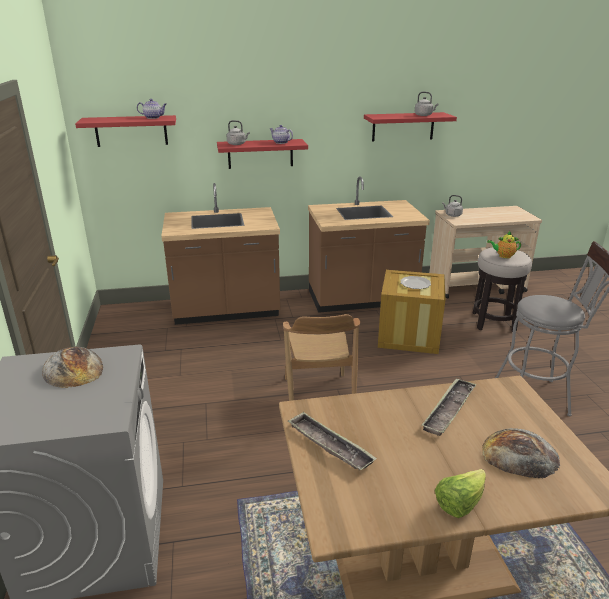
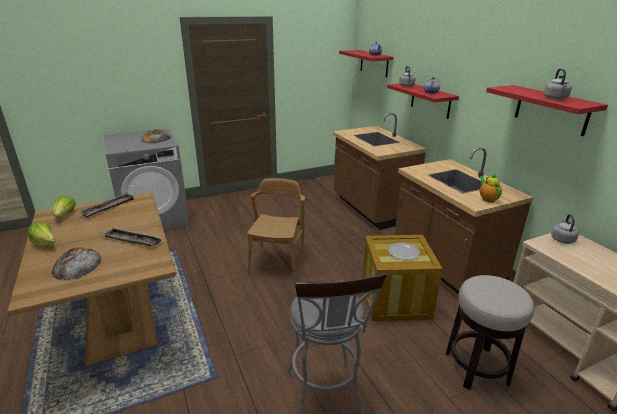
camera: 75 degrees right, 0 degrees up
brown chair [283,314,360,401] -> brown chair turned 120 degrees clockwise [247,178,305,280]
teapot [487,231,521,258] -> teapot moved to [479,173,502,203]
none -> lettuce [52,195,76,218]

